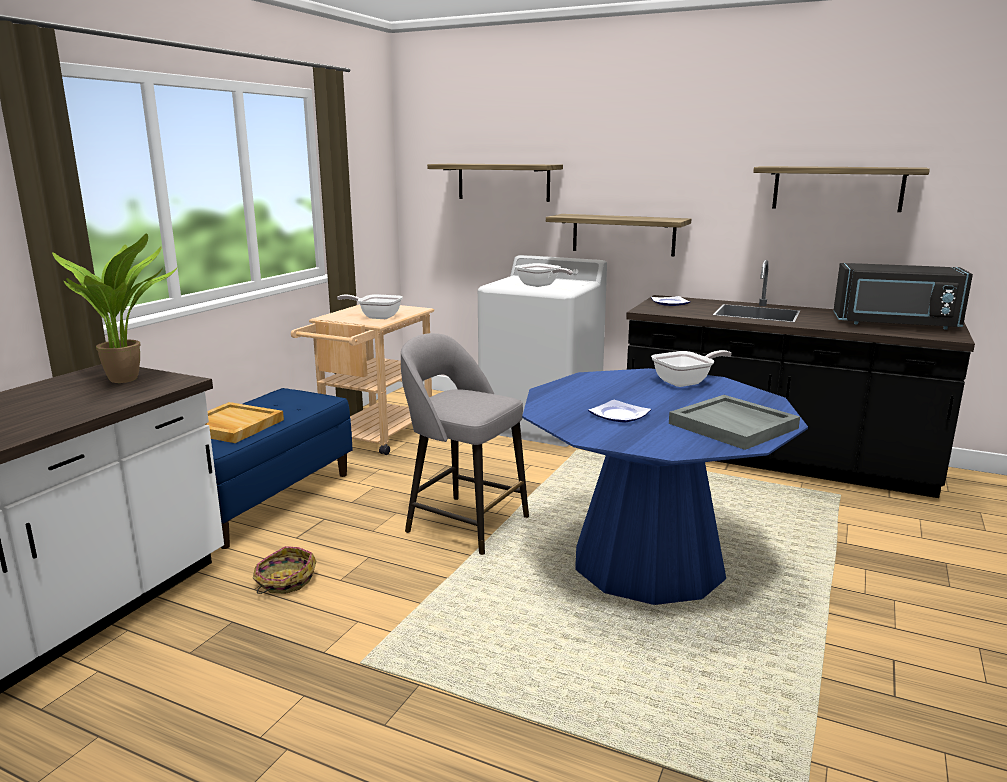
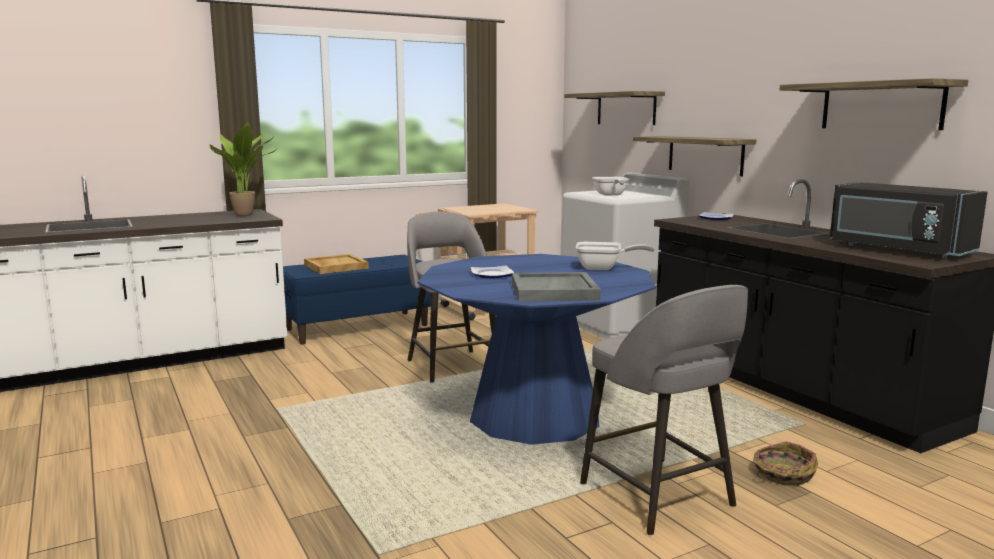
camera: 35 degrees right, 5 degrees down
basket [253,546,316,594] -> basket moved to [753,441,818,486]
frying pan [337,294,403,319] -> none
none -> grey stool [580,285,748,535]

